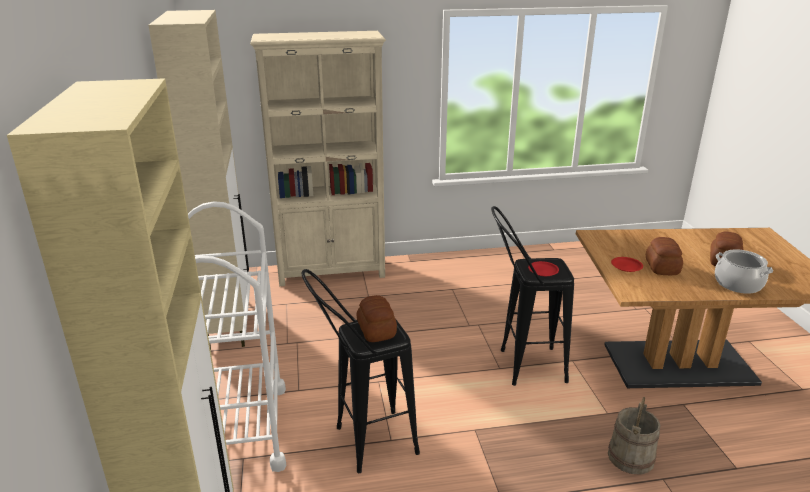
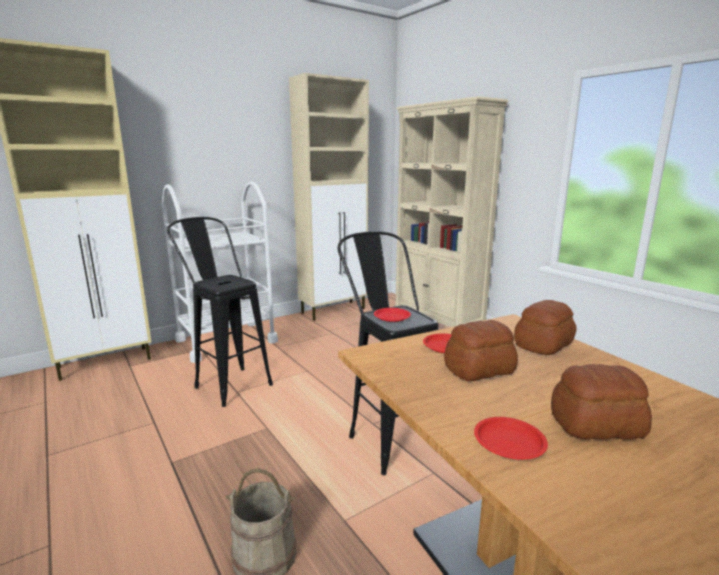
camera: 65 degrees right, 10 degrees down
bread [357,295,397,342] -> bread moved to [514,300,577,355]
cooking pot [715,249,773,294] -> red plate [474,417,548,460]

